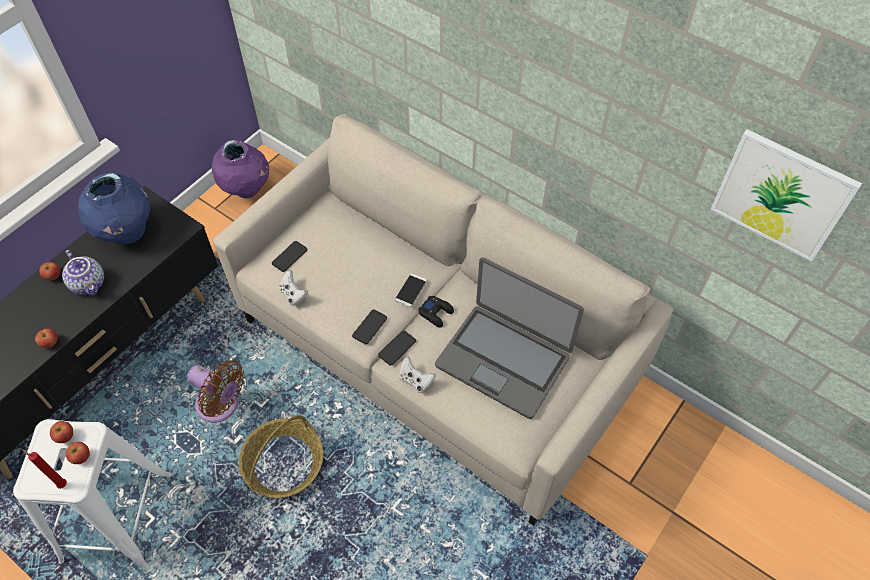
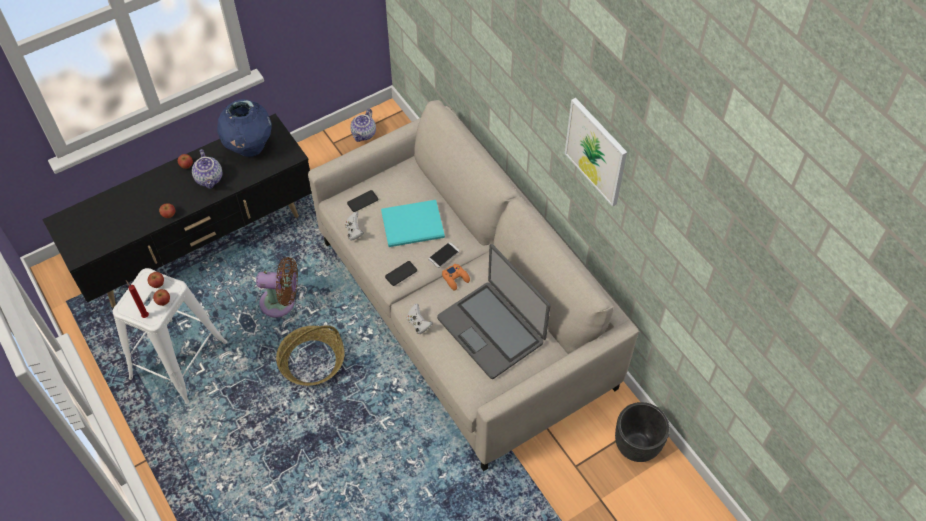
camera: 20 degrees right, 0 degrees up
brown fan [187,360,245,423] -> brown fan turned 45 degrees counterclockwise [256,257,298,318]
purple vase [212,140,269,198] -> teapot [350,108,376,142]
phone [378,331,416,366] -> none
black game controller [418,296,454,328] -> orange game controller [442,264,470,291]
picture [710,129,862,262] -> picture moved to [565,98,627,207]
none -> turquoise book [381,200,445,247]
none -> black planter [615,402,670,462]

